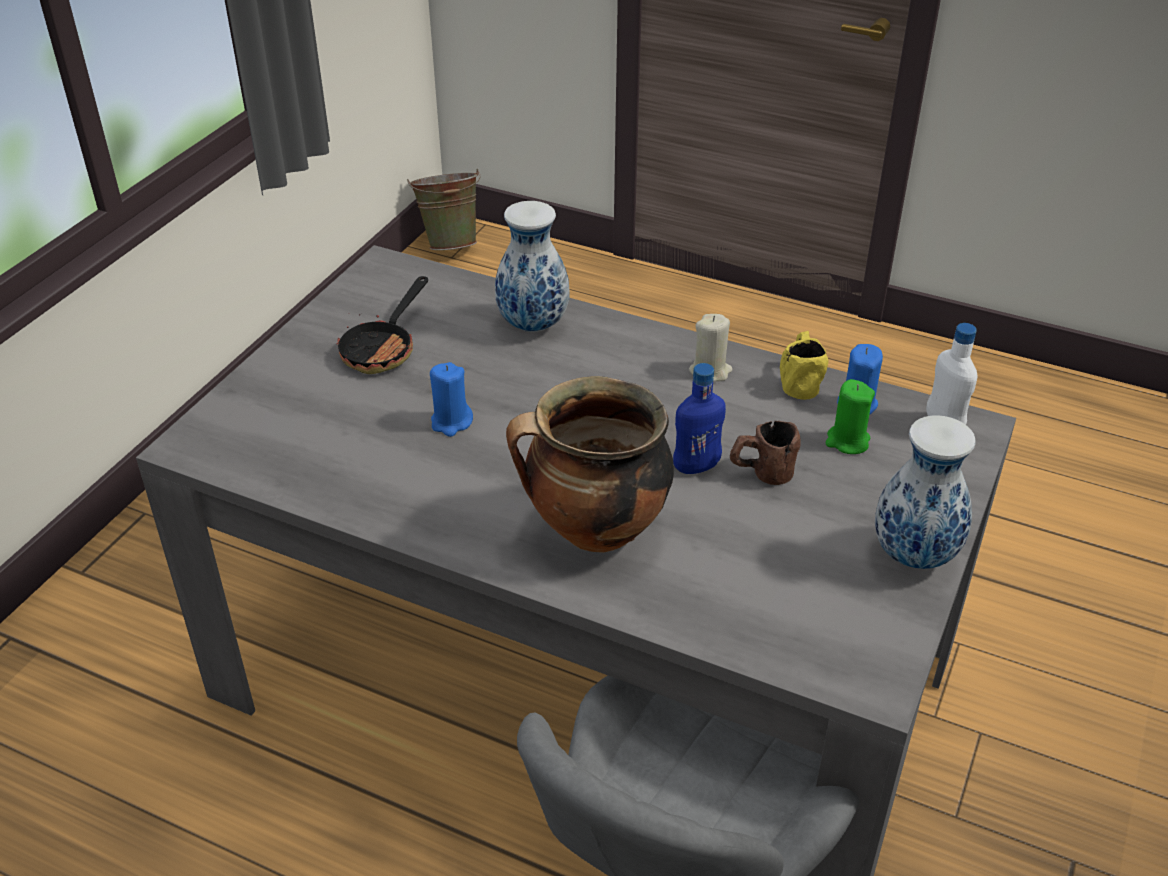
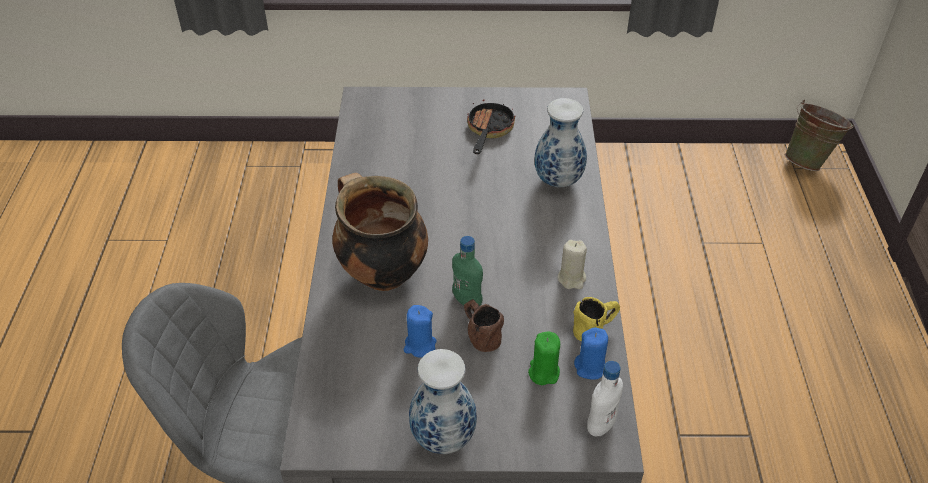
camera: 65 degrees right, 5 degrees up
frying pan [336,276,428,374] -> frying pan turned 105 degrees clockwise [467,99,515,154]
blue candle [430,362,473,437] -> blue candle moved to [404,305,437,358]
blue bottle [673,363,726,474] -> green bottle [452,236,483,306]

